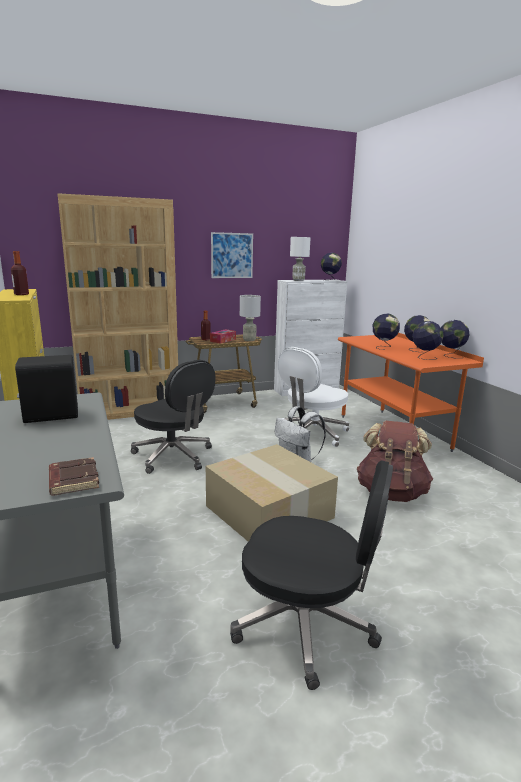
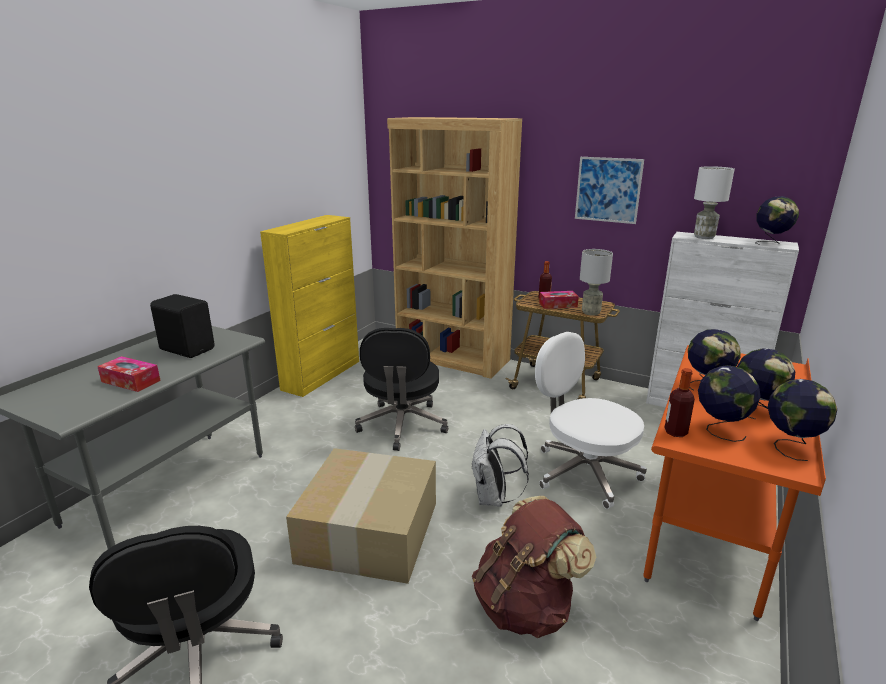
camera: 50 degrees right, 5 degrees up
bottle [11,251,29,295] -> bottle moved to [664,368,695,437]
brown book [49,457,99,495] -> none
white office chair [278,347,349,447] -> white office chair turned 45 degrees clockwise [535,332,647,509]
none -> tissue box [97,356,161,392]

